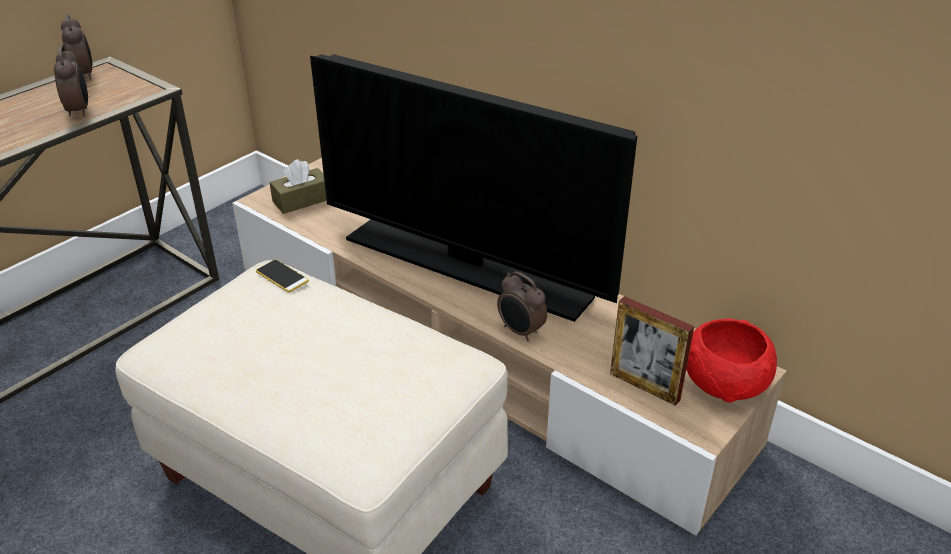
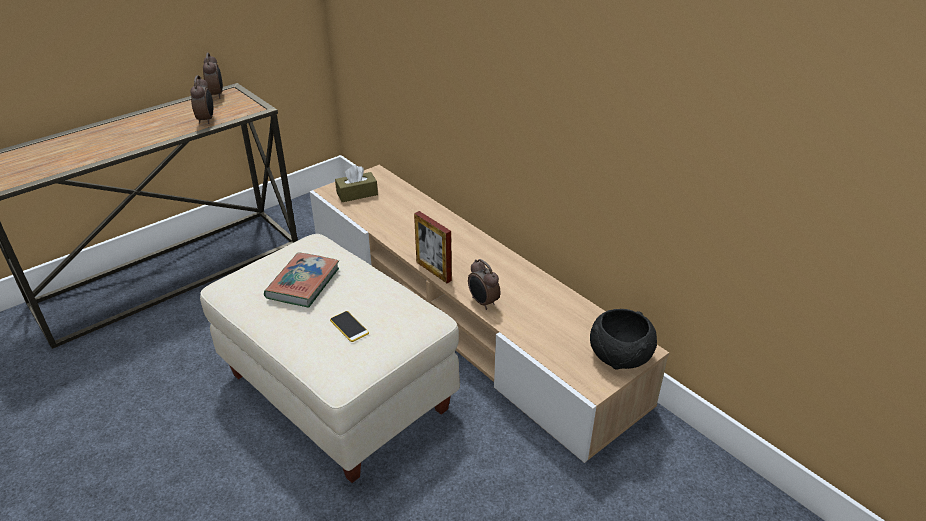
camera: 10 degrees right, 0 degrees up
phone [256,260,309,292] -> phone moved to [330,311,369,342]
television [310,54,637,322] -> none
picture frame [610,296,694,406] -> picture frame moved to [414,211,452,283]
red bowl [686,319,777,403] -> black bowl [590,309,657,369]
none -> book [264,252,339,307]

